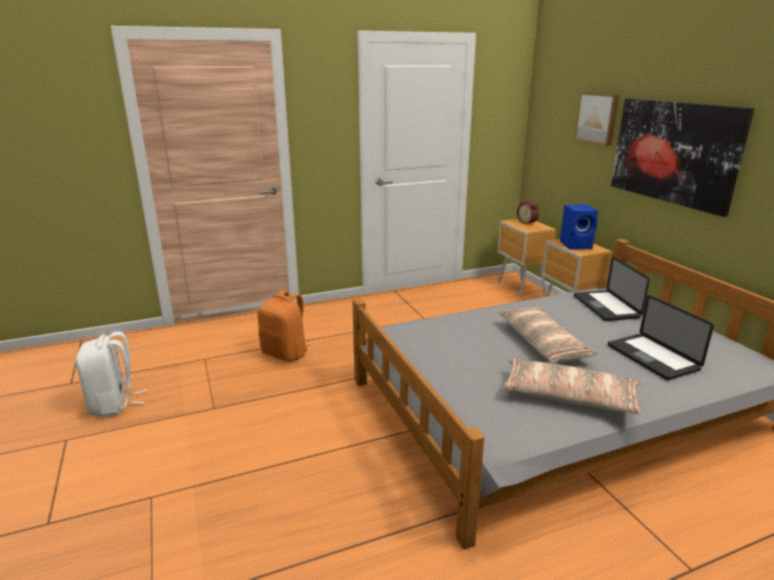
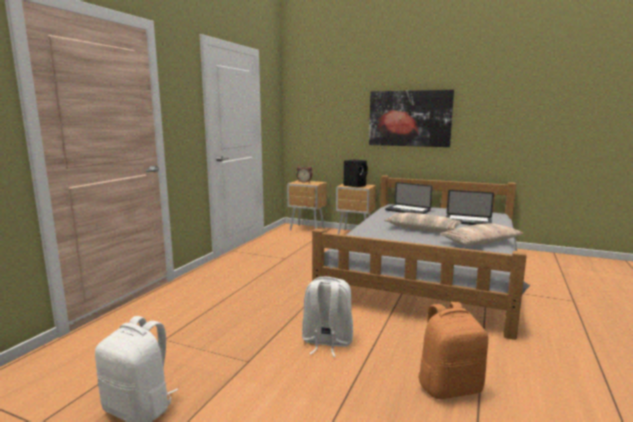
camera: 45 degrees left, 10 degrees down
orange backpack [257,290,310,362] -> orange backpack moved to [418,302,488,399]
blue speaker [560,204,598,250] -> black speaker [344,159,368,187]
picture [575,92,619,146] -> none
none -> white backpack [302,277,353,357]

